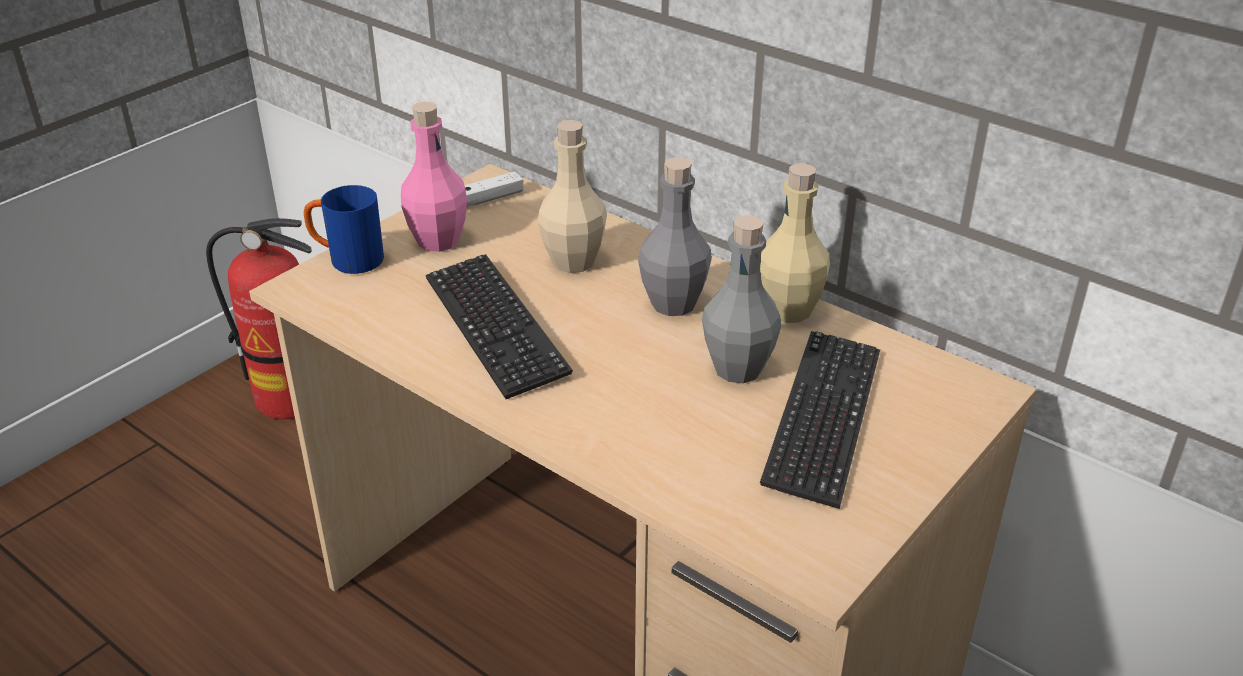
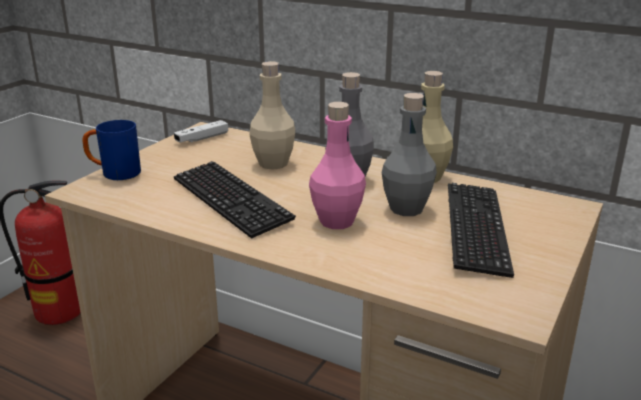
camera: 10 degrees left, 10 degrees down
pink bottle [401,102,467,252] -> pink bottle moved to [309,102,366,229]

